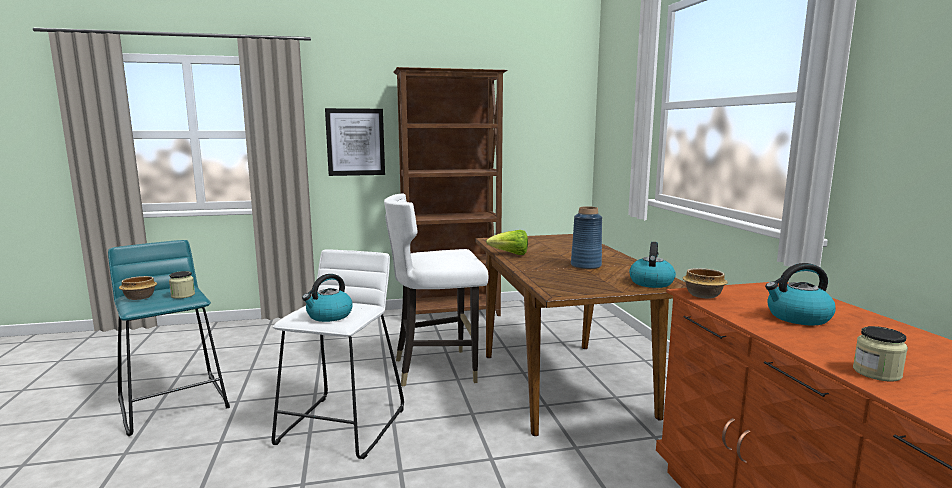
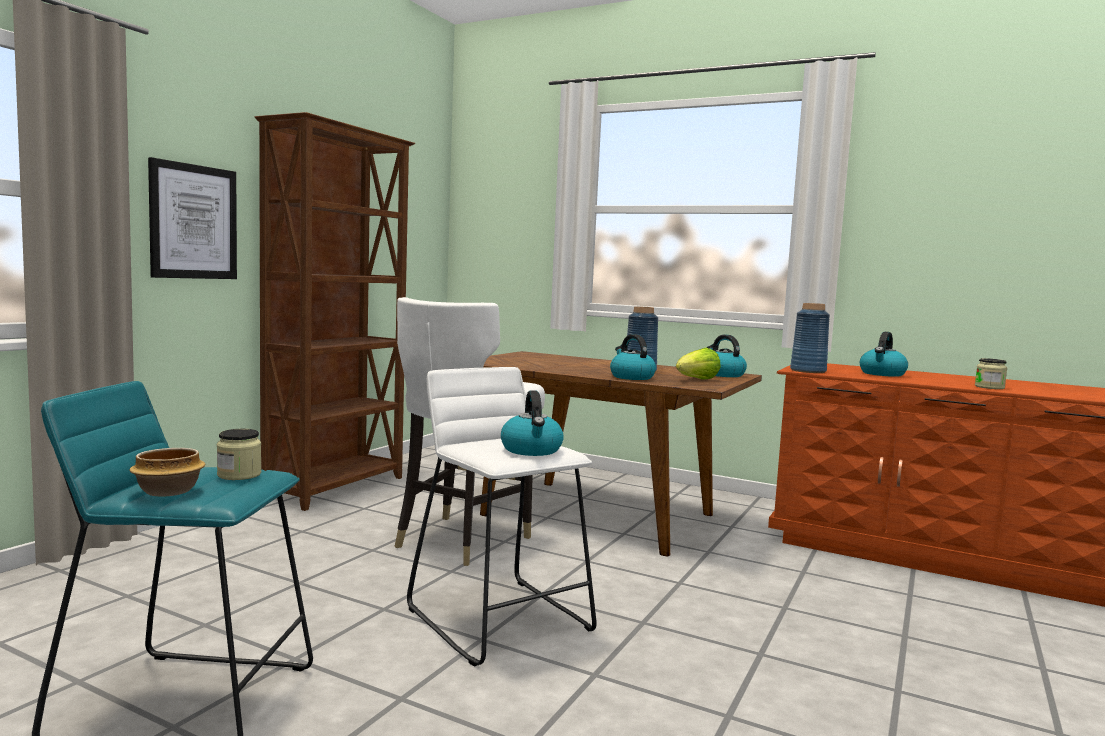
camera: 50 degrees left, 5 degrees down
lettuce [486,230,528,255] -> lettuce moved to [676,348,721,380]
bowl [683,268,728,298] -> blue vase [790,303,830,373]
none -> kettle [610,334,656,380]

